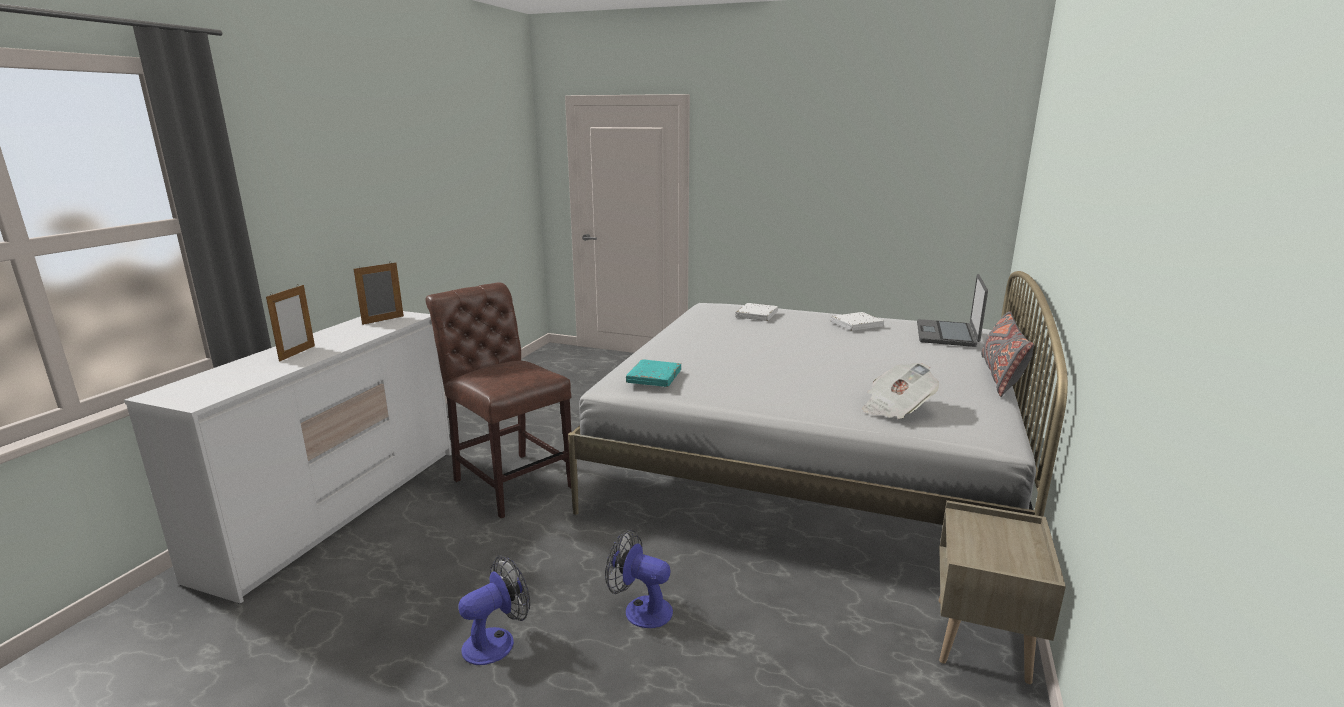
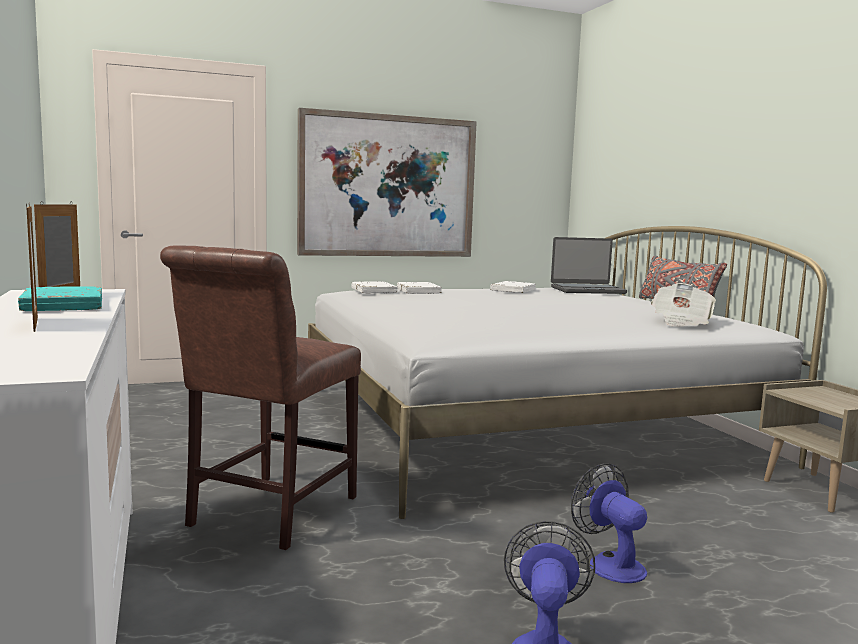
camera: 40 degrees left, 10 degrees down
brown chair [426,282,572,518] -> brown chair turned 75 degrees counterclockwise [160,245,361,550]
fan [605,530,673,628] -> fan turned 75 degrees clockwise [571,464,647,583]
turquoise book [626,359,681,387] -> turquoise book moved to [18,286,102,311]
laptop [917,274,988,347] -> laptop turned 75 degrees counterclockwise [551,237,627,294]
none -> picture [297,108,477,257]
none -> white book [352,281,397,293]

